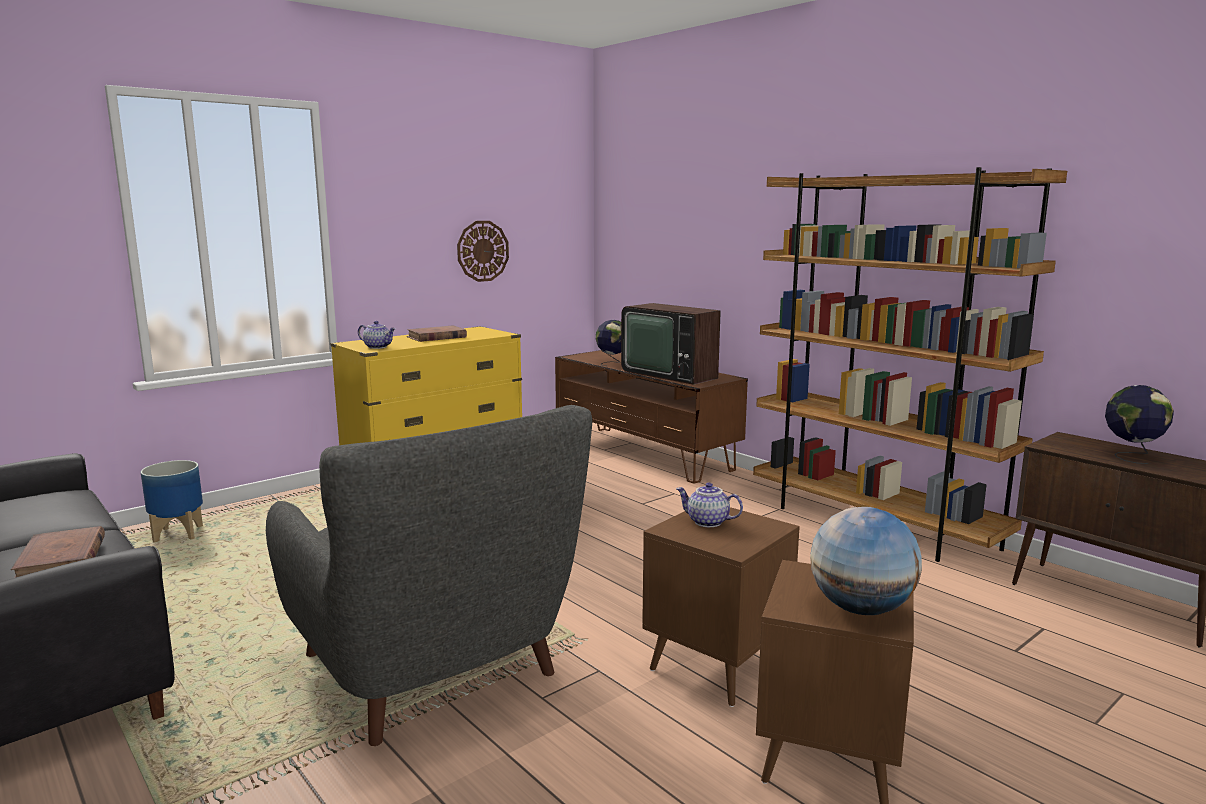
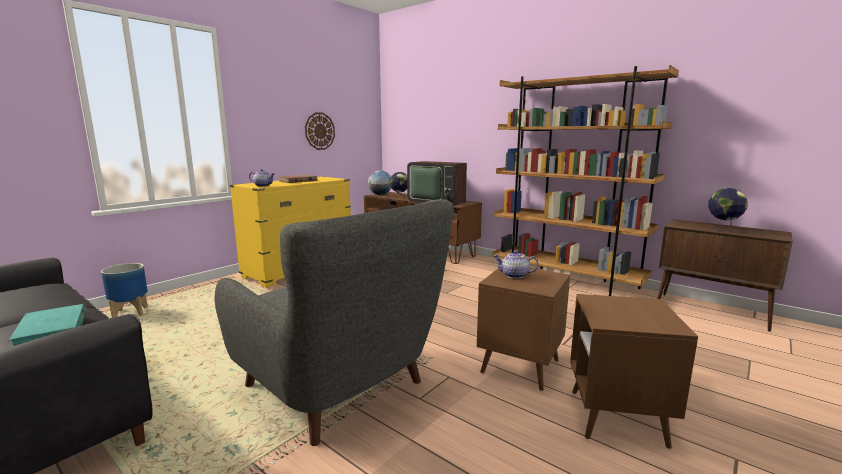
camera: 10 degrees left, 0 degrees up
brown book [11,526,105,578] -> turquoise book [9,304,86,346]
globe [810,507,922,615] -> globe moved to [368,170,391,195]

